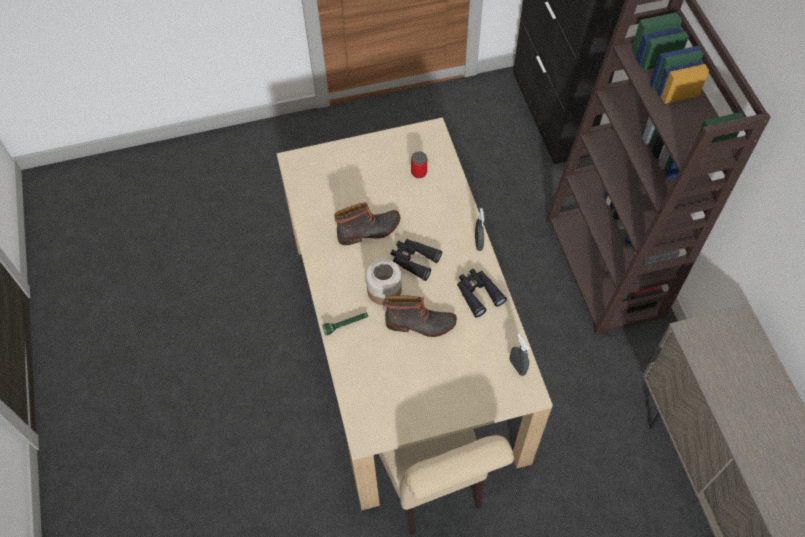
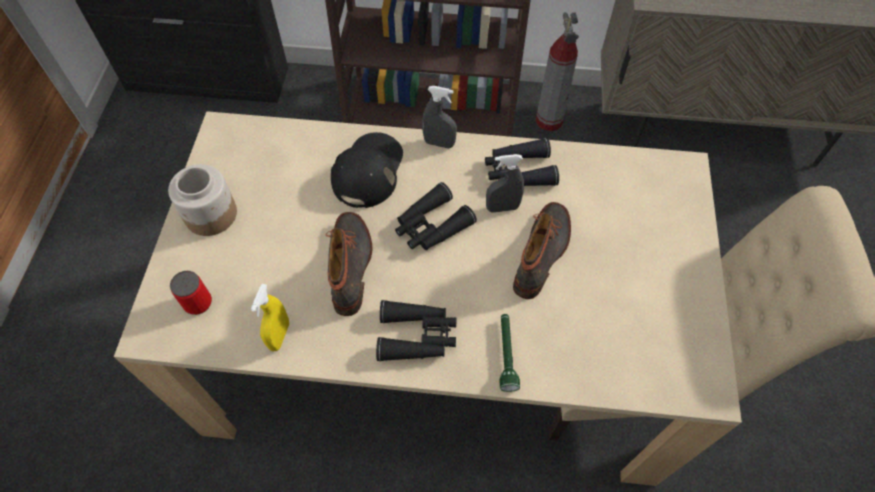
camera: 70 degrees left, 0 degrees up
jar [366,259,402,305] -> jar moved to [168,164,237,236]
can [411,152,427,178] -> can moved to [170,271,212,315]
grey spray bottle [510,334,529,376] -> grey spray bottle moved to [486,154,524,213]
none -> yellow spray bottle [251,284,289,351]
none -> black cap [331,132,403,208]
none -> black binoculars [376,300,456,362]
none -> fire extinguisher [536,12,579,131]

